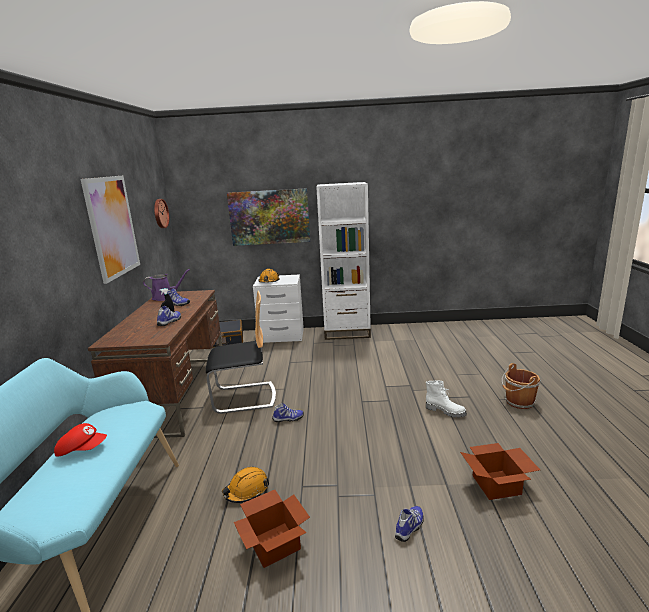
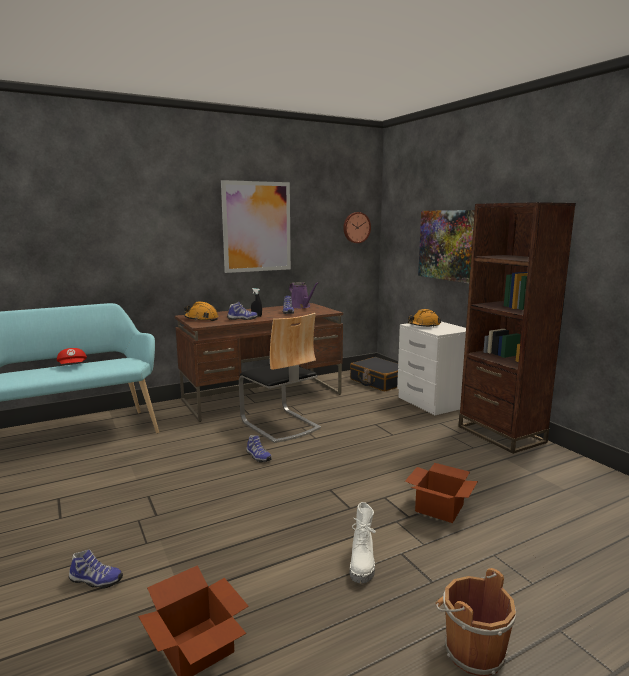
camera: 60 degrees right, 5 degrees down
orange hard hat [222,467,269,503] -> orange hard hat moved to [184,302,219,321]
cardboard box [234,490,310,568] -> cardboard box moved to [405,463,478,523]
white bookcase [316,182,371,340] -> brown bookcase [459,202,576,454]

